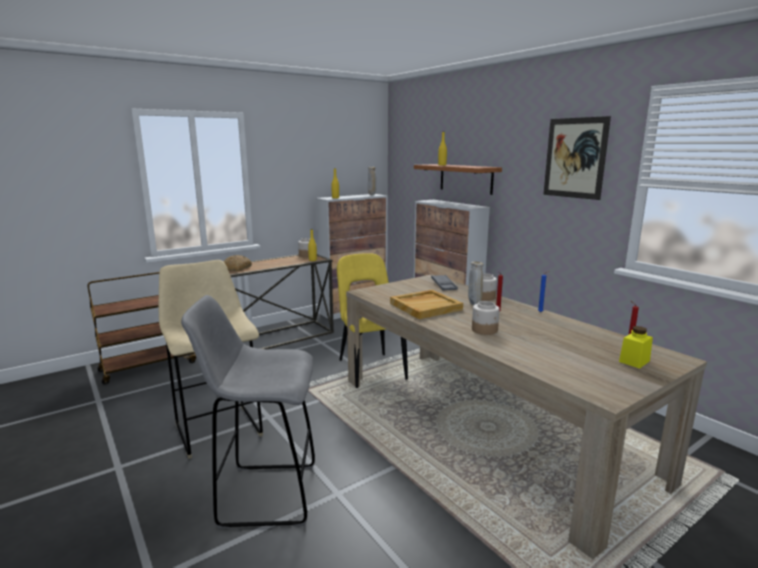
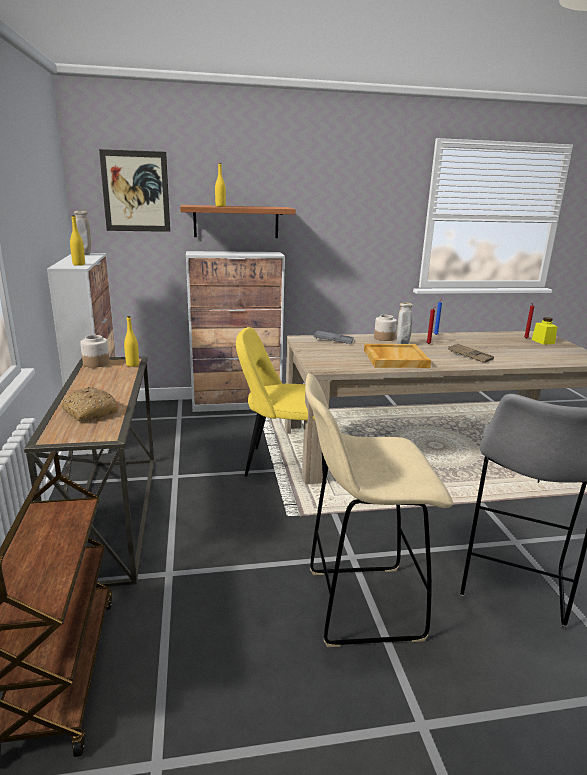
camera: 65 degrees left, 5 degrees up
jar [472,301,500,335] -> brown tray [448,343,494,362]
picture [543,116,611,200] -> picture moved to [99,149,170,232]

